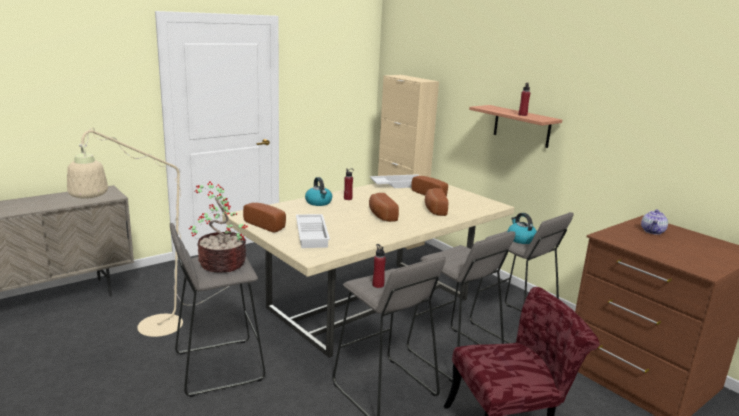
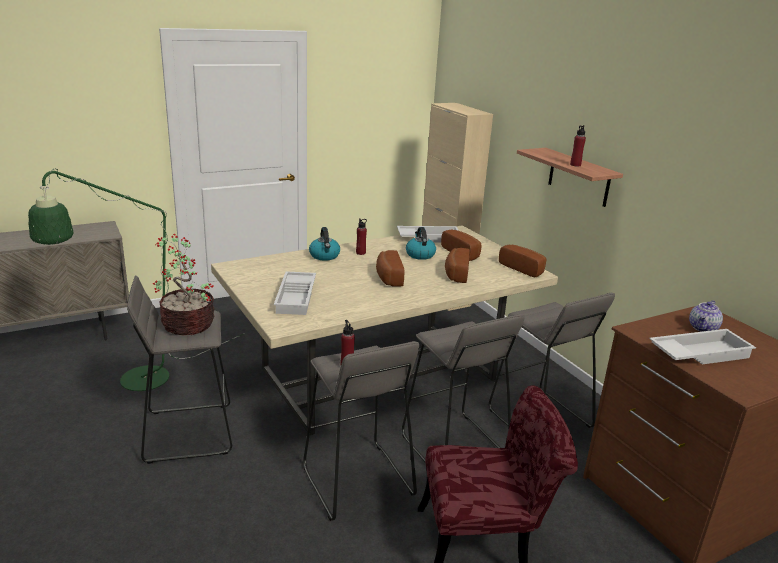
camera: 10 degrees right, 5 degrees up
beige floor lamp [67,128,229,337] -> green floor lamp [28,168,245,391]
bread [243,203,286,233] -> bread moved to [499,245,547,277]
kettle [507,213,537,244] -> kettle moved to [406,227,436,260]
none -> white tray [649,329,756,364]

